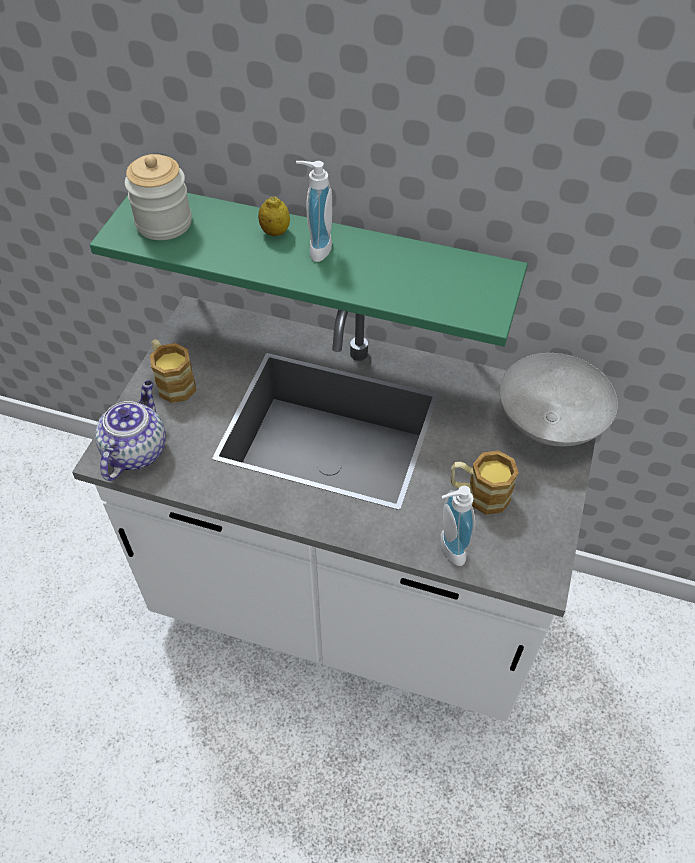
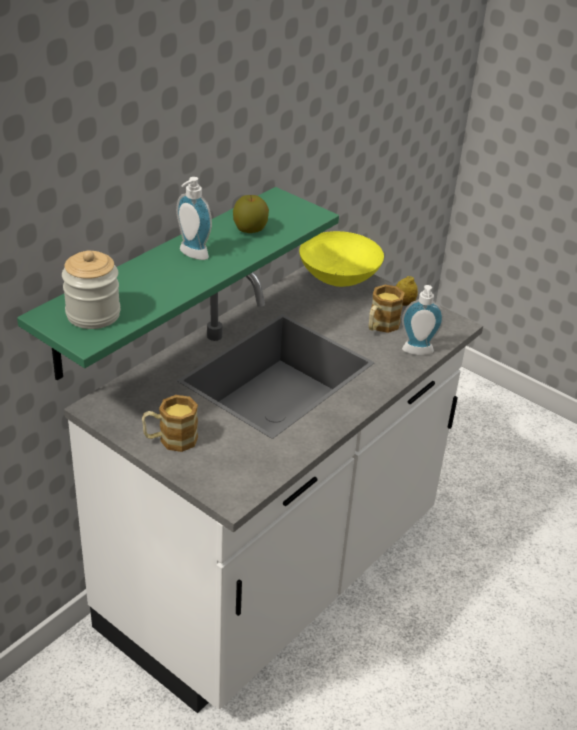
camera: 70 degrees left, 15 degrees down
teapot [95,380,166,481] -> none
lemon [258,197,290,236] -> lemon moved to [396,276,418,306]
grey bowl [499,353,618,447] -> yellow bowl [299,231,384,287]
none -> apple [233,195,269,233]

